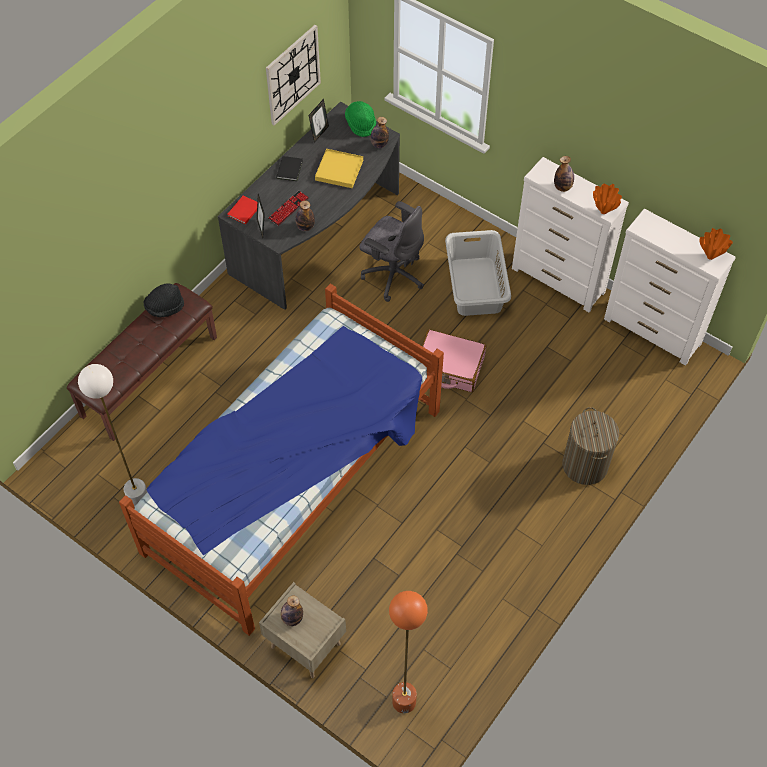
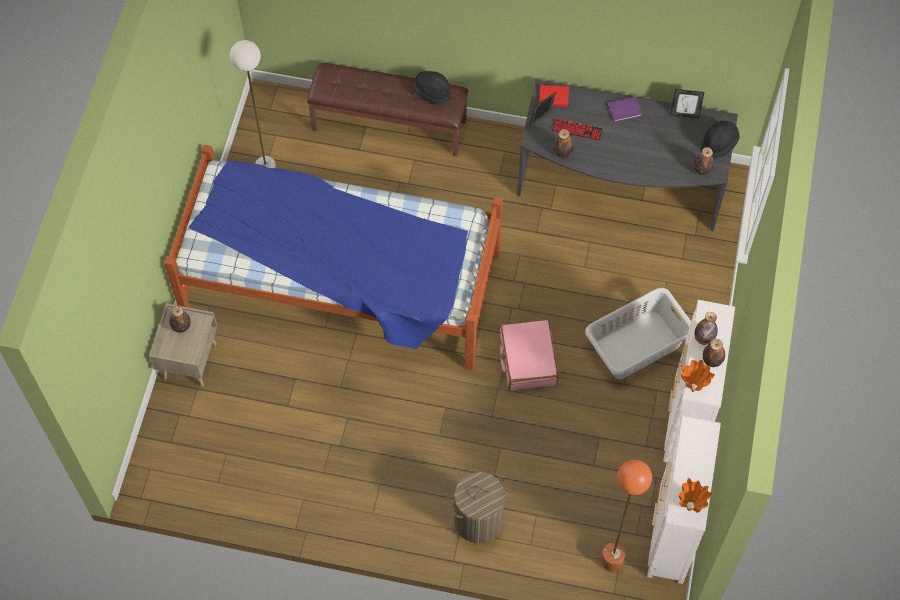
camera: 65 degrees right, 5 degrees up
wall clock [266,25,321,125] -> none
black book [276,156,303,181] -> purple book [607,97,642,122]
yellow tray [315,149,363,188] -> none
green hat [345,101,376,137] -> black hat [701,121,740,158]
grey office chair [360,201,424,302] -> none
orange floor lamp [389,591,428,714] -> orange floor lamp moved to [601,460,652,572]
none -> bottle [703,339,725,367]

